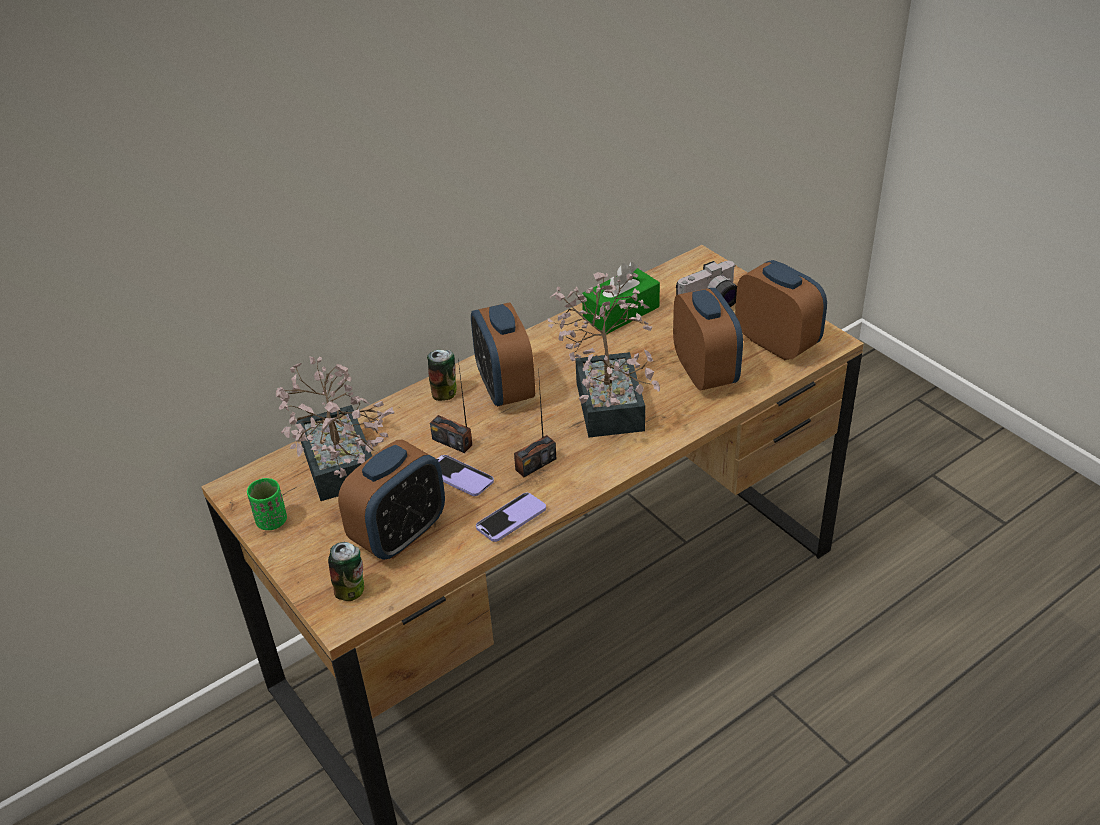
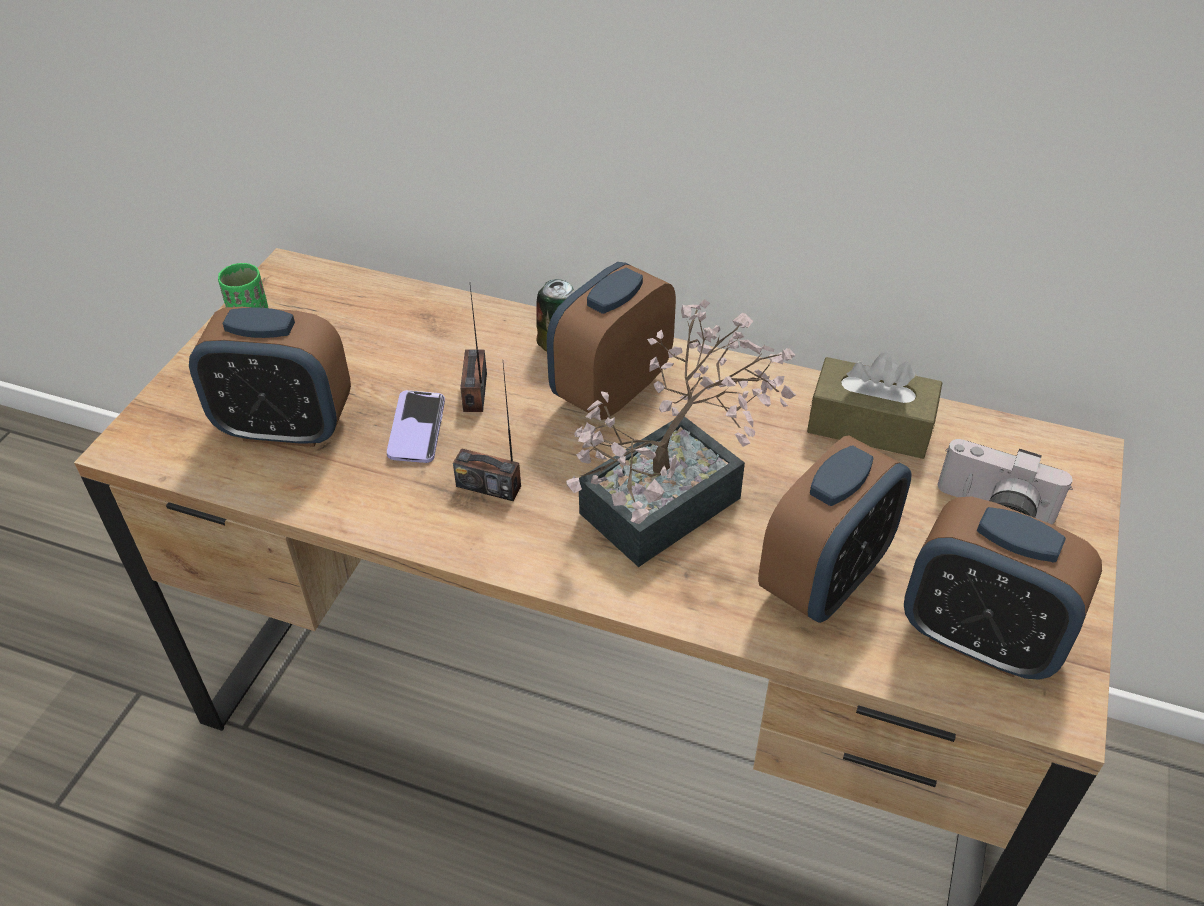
camera: 55 degrees right, 5 degrees up
potted plant [276,357,394,501] -> none
can [328,542,364,601] -> none
phone [476,493,546,542] -> none
green tissue box [582,262,660,334] -> brown tissue box [807,353,943,459]
alarm clock [735,260,827,360] -> alarm clock turned 105 degrees clockwise [904,497,1102,679]

